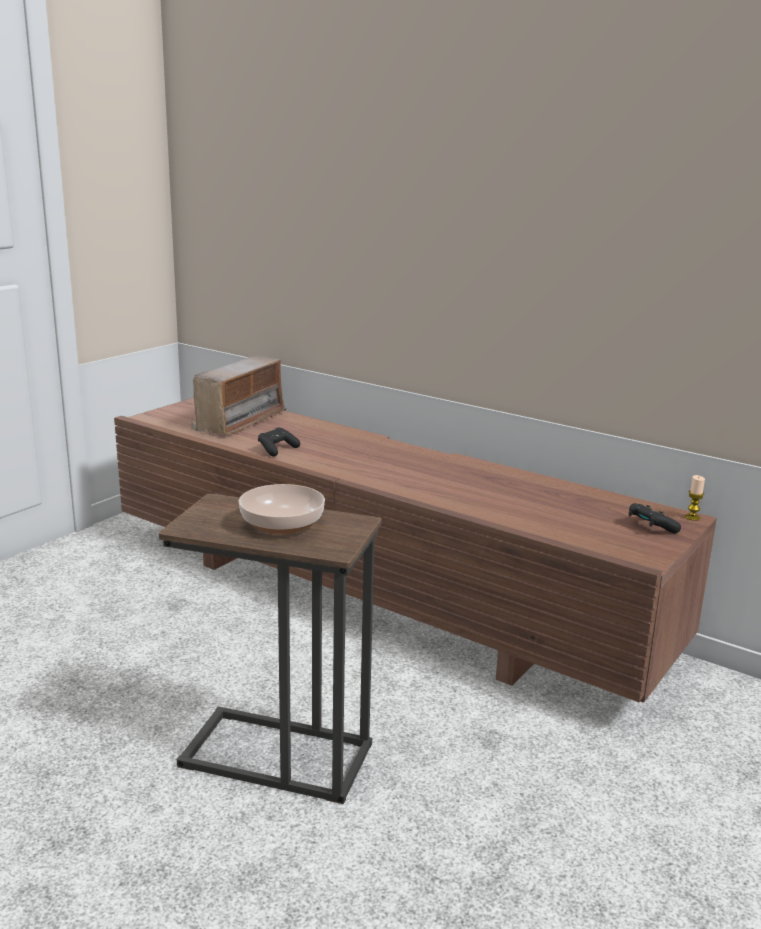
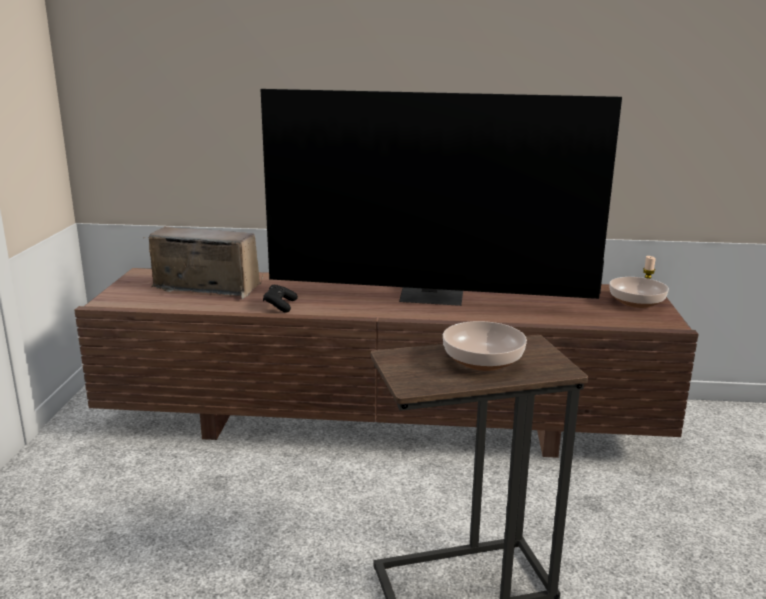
camera: 30 degrees left, 0 degrees up
radio [191,356,286,437] -> radio turned 75 degrees counterclockwise [144,226,263,299]
black game controller [629,503,681,533] -> bowl [609,277,669,308]
none -> television [261,89,622,306]

